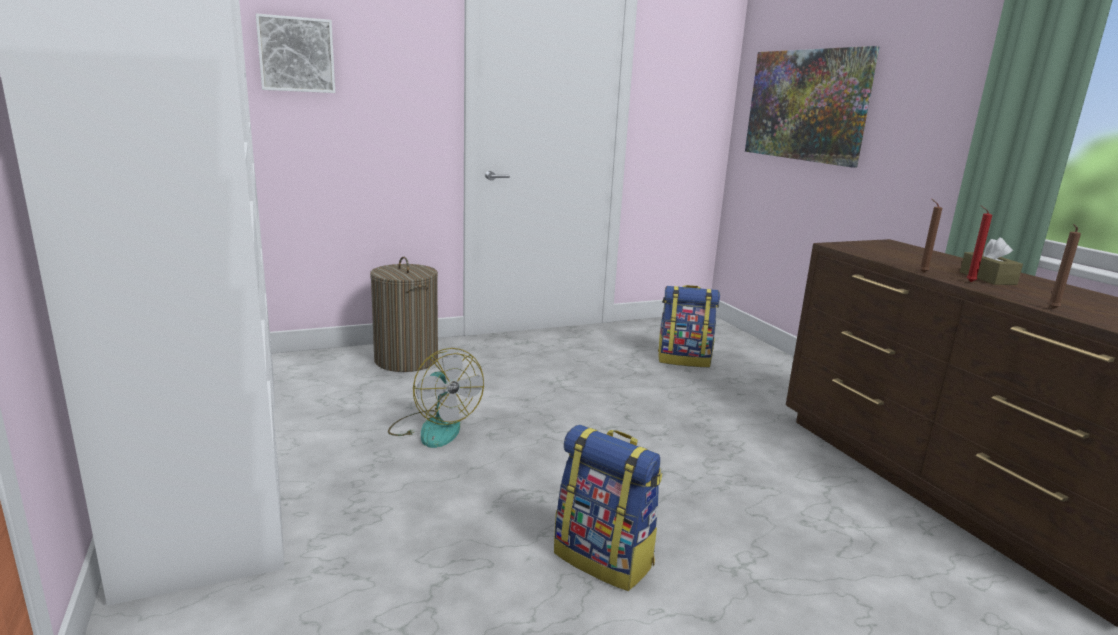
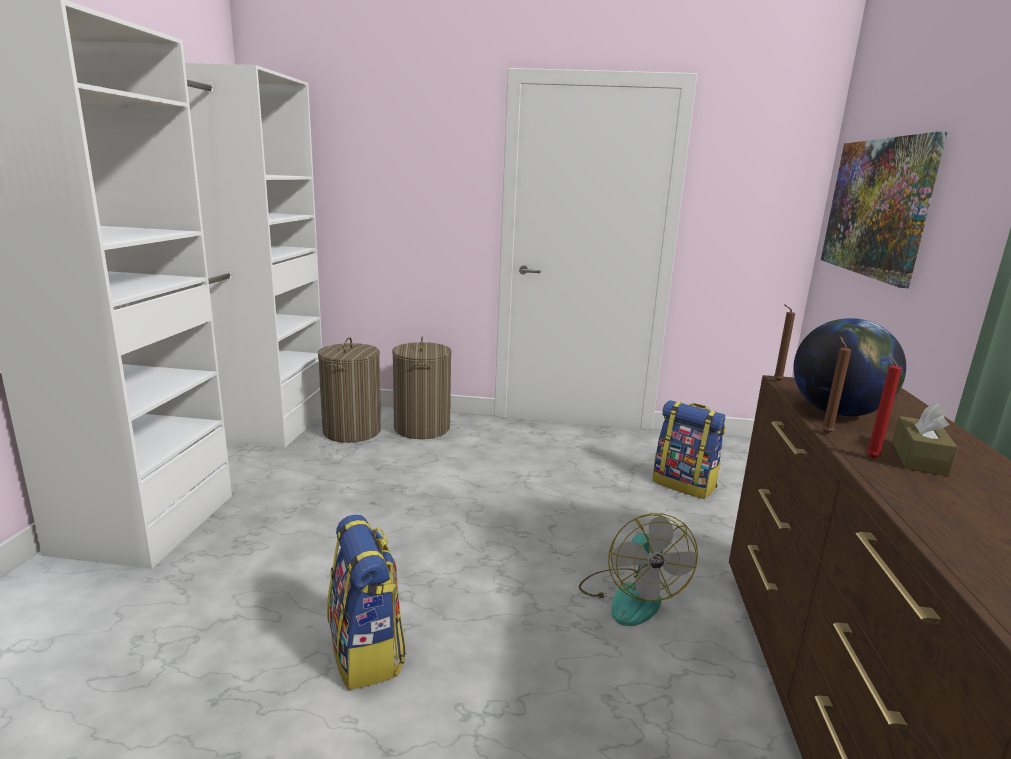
camera: 30 degrees right, 0 degrees up
picture [256,13,335,93] -> none
fan [388,348,484,448] -> fan moved to [579,513,698,626]
brown candle [1048,224,1081,309] -> brown candle moved to [774,304,795,381]
none -> laundry basket [318,337,381,443]
none -> globe [793,318,906,417]

